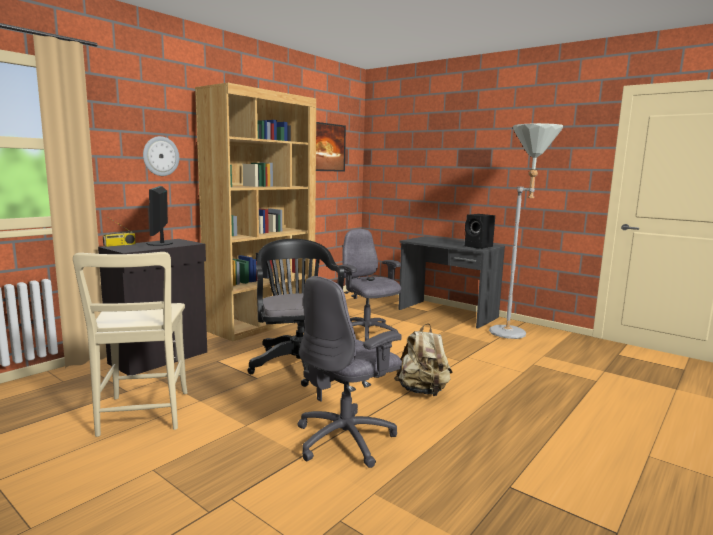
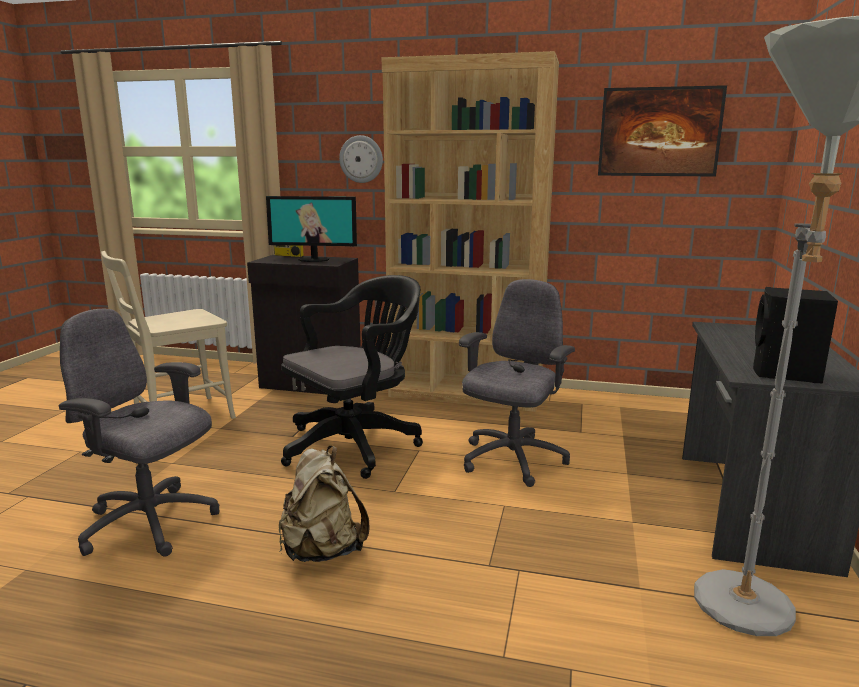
camera: 65 degrees right, 5 degrees up
monitor [147,186,173,246] -> monitor turned 135 degrees counterclockwise [266,196,357,262]

